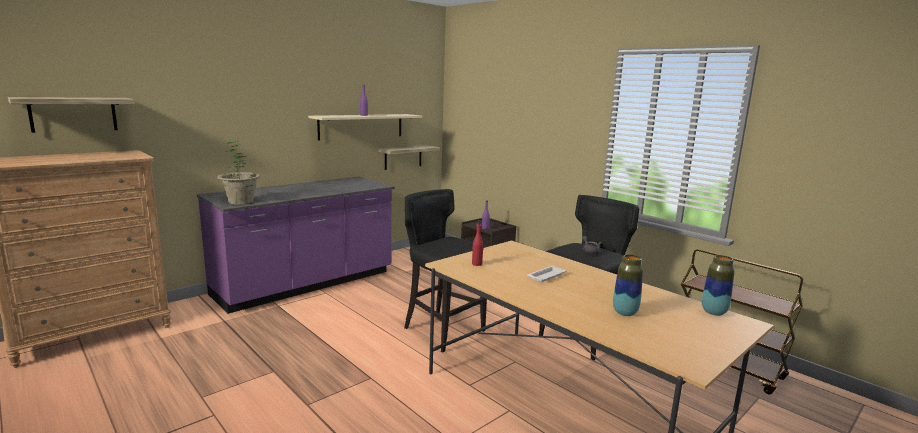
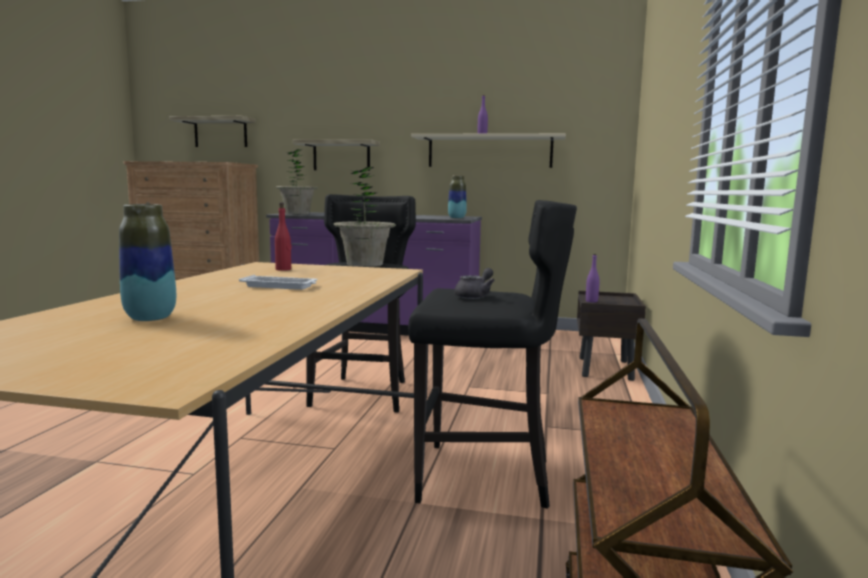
camera: 55 degrees right, 5 degrees down
shelf [378,145,440,170] -> shelf moved to [292,139,380,171]
vase [702,255,735,316] -> vase moved to [448,176,467,219]
none -> potted plant [334,167,396,267]

